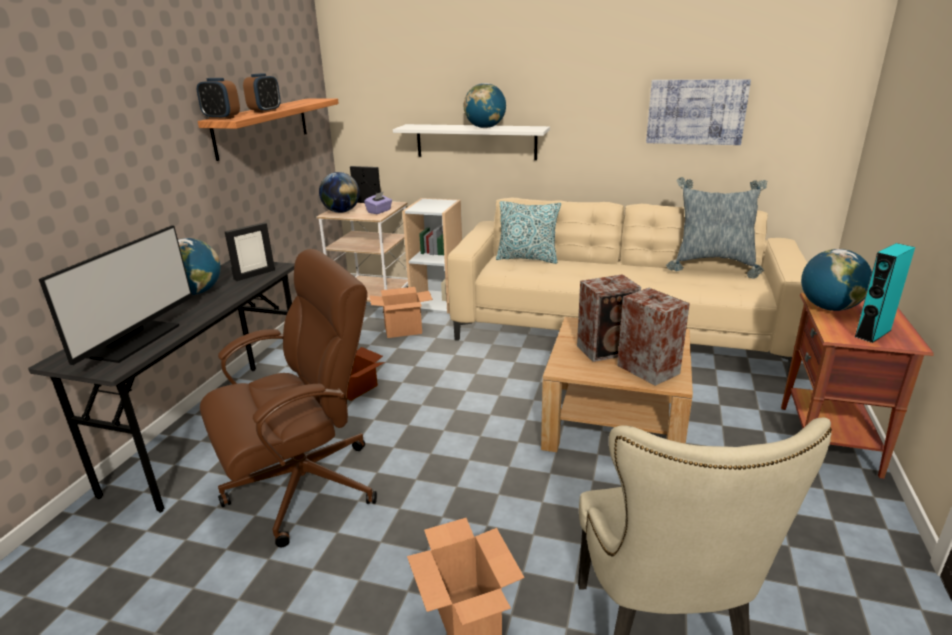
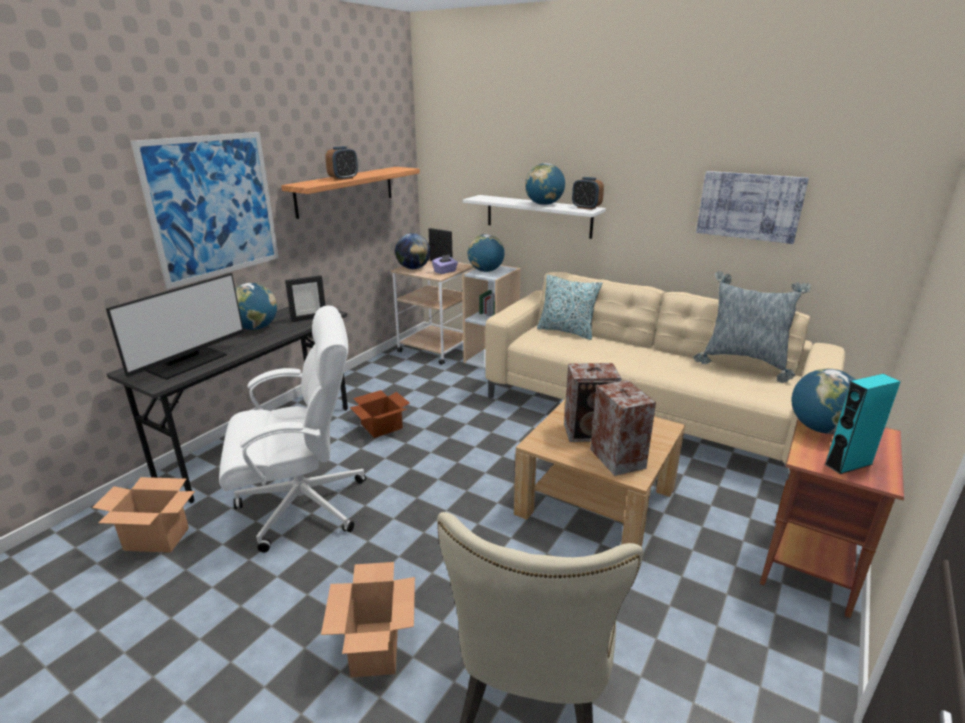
camera: 15 degrees right, 0 degrees up
alarm clock [197,78,240,120] -> alarm clock moved to [572,177,604,210]
brown office chair [200,249,377,547] -> white office chair [219,306,366,553]
cardboard box [370,287,433,338] -> cardboard box moved to [92,477,195,553]
none -> picture [131,132,279,289]
none -> globe [468,234,505,272]

